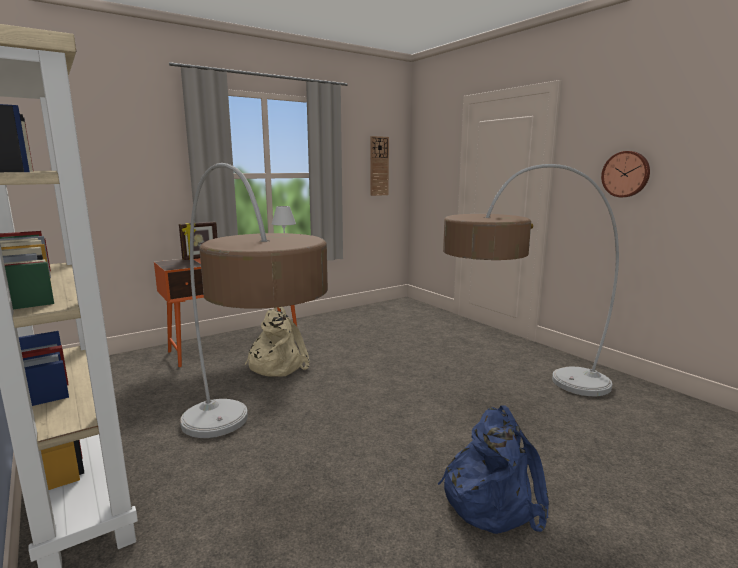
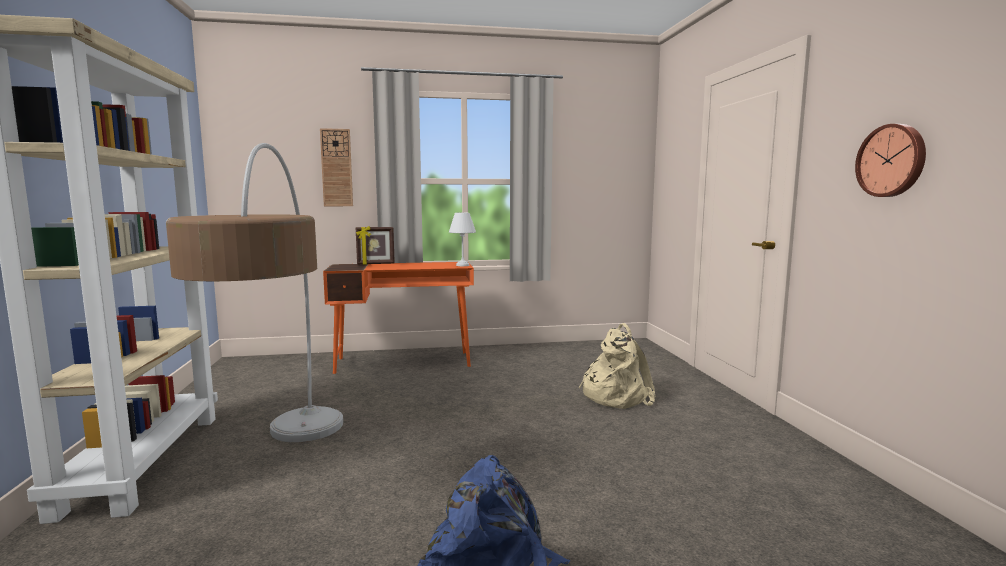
camera: 25 degrees right, 5 degrees down
beige backpack [245,307,310,377] -> beige backpack moved to [578,323,656,409]
wall clock [371,136,389,196] -> wall clock moved to [320,128,353,206]
floor lamp [443,164,619,396] -> none

